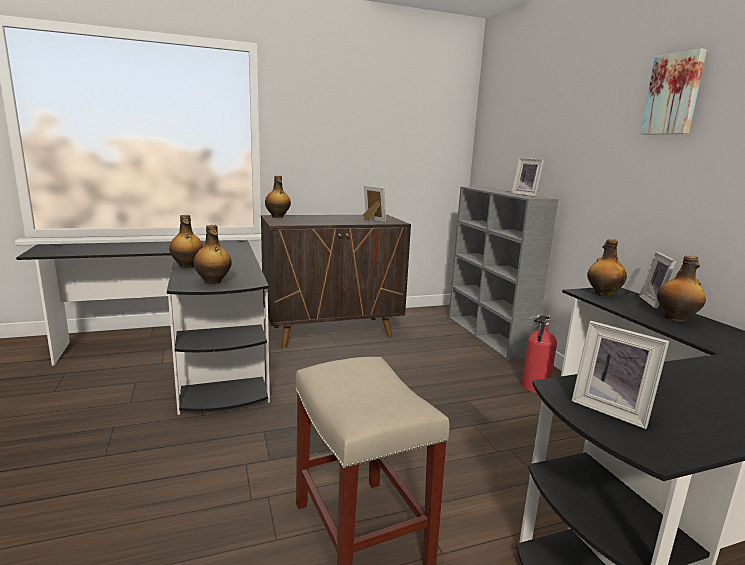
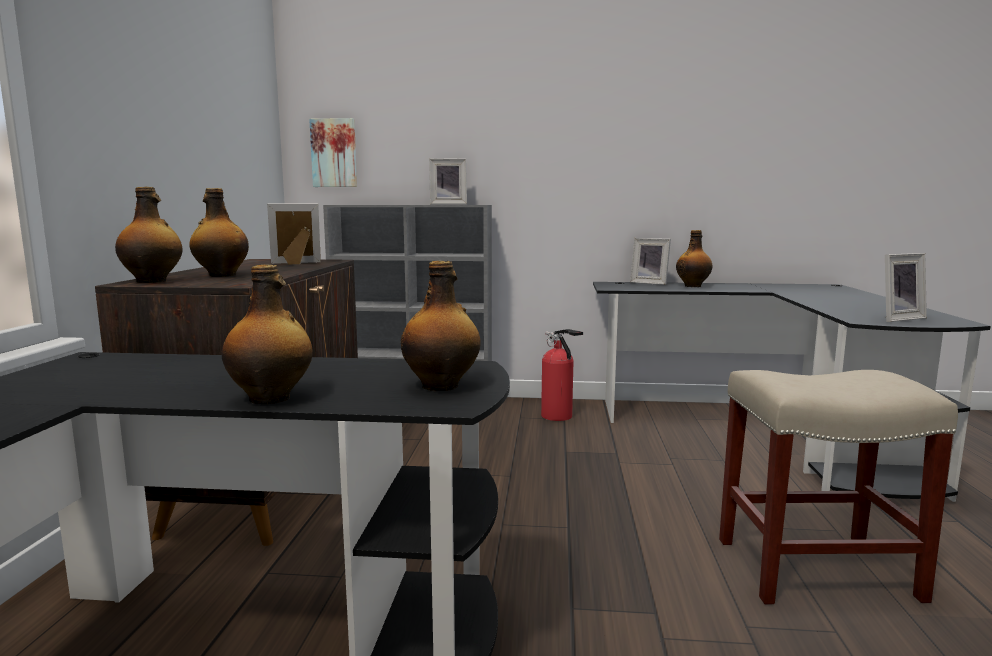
camera: 65 degrees left, 5 degrees down
bottle [587,239,627,297] -> bottle moved to [189,188,249,277]
picture [640,48,707,135] -> picture moved to [309,118,357,187]

